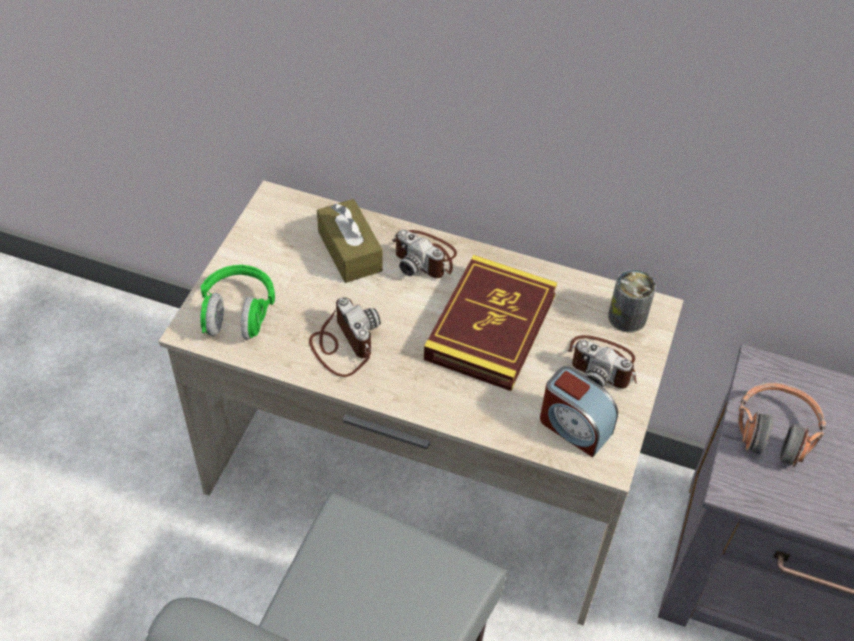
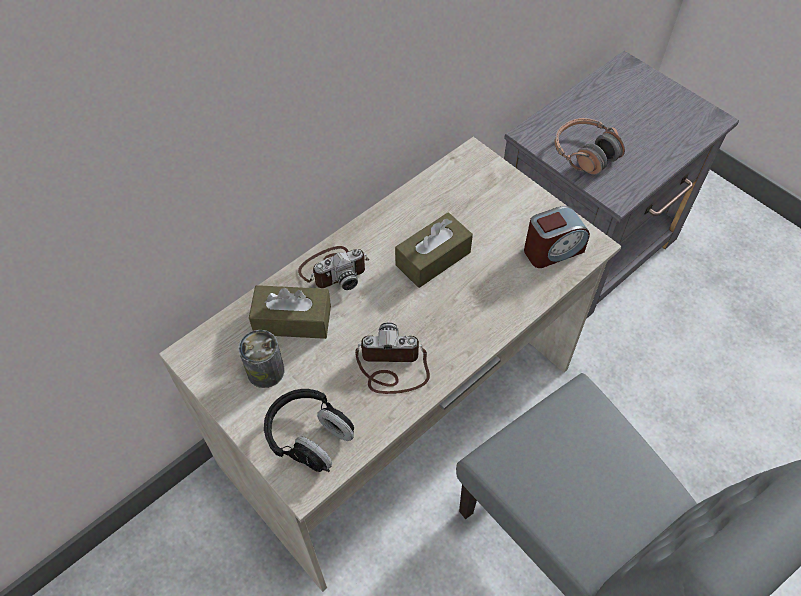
camera: 60 degrees left, 5 degrees up
green headphones [200,265,275,340] -> black headphones [264,389,354,472]
book [424,255,557,391] -> brown tissue box [395,212,473,288]
camera [567,335,637,389] -> none
can [608,269,656,333] -> can moved to [239,330,285,388]

